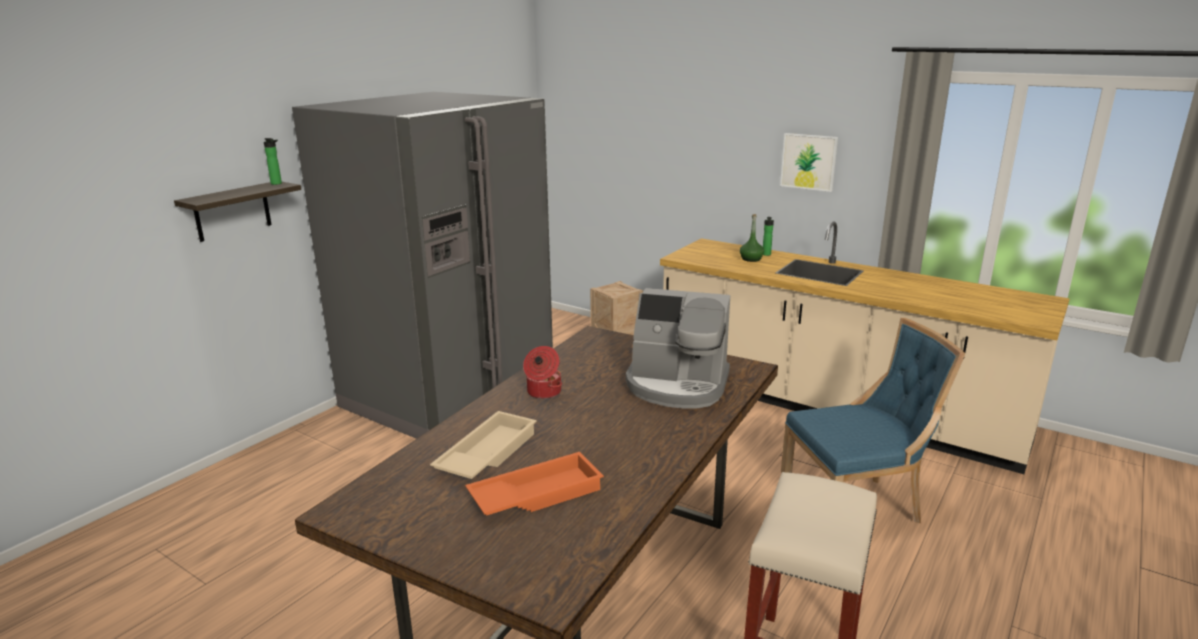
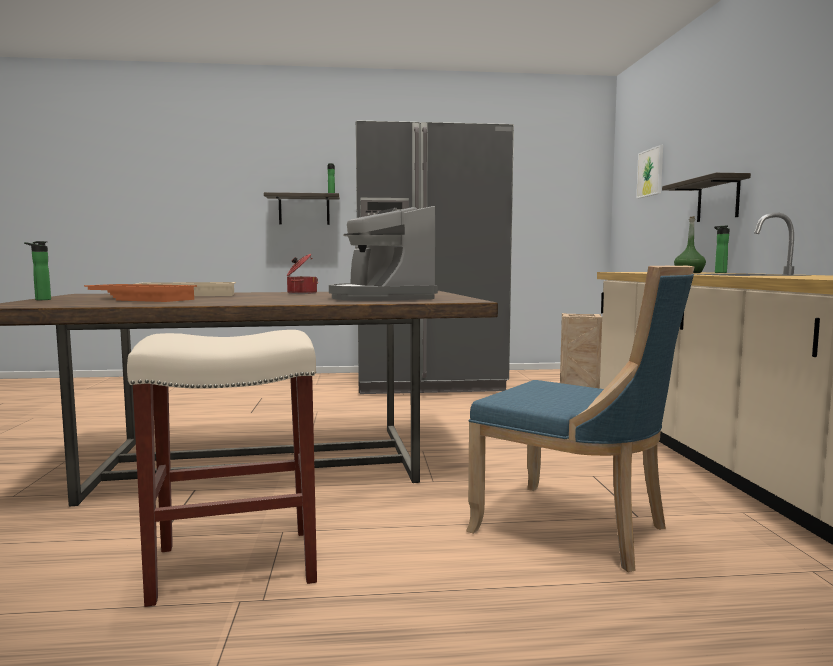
camera: 50 degrees right, 15 degrees down
picture [780,133,838,192] -> picture moved to [636,145,663,199]
none -> bottle [24,241,51,300]
none -> shelf [662,173,751,222]

